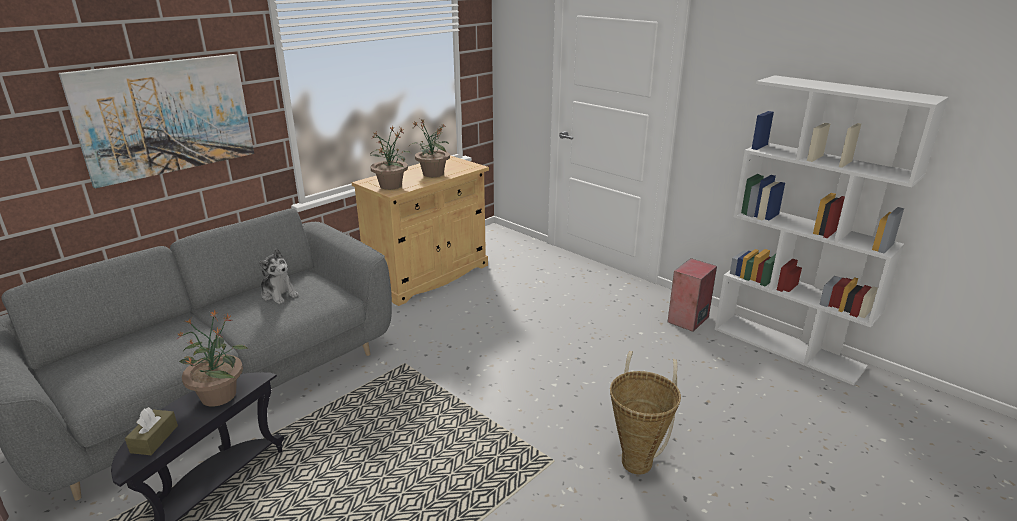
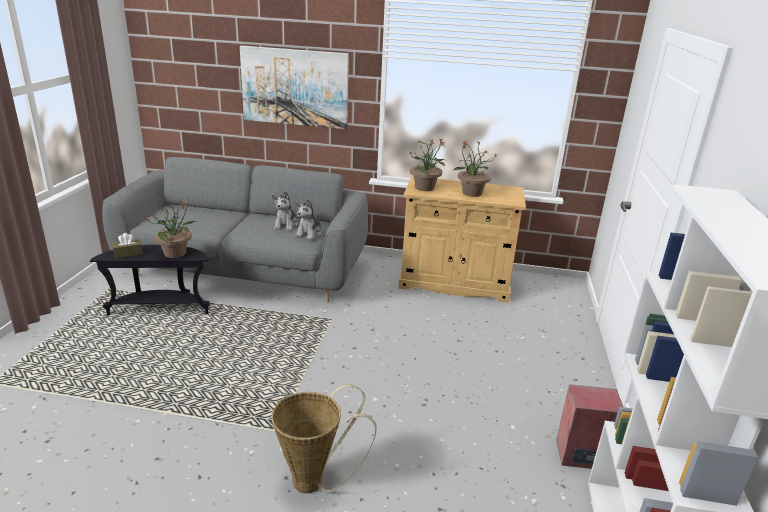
camera: 55 degrees right, 0 degrees up
none -> plush toy [295,199,322,240]

